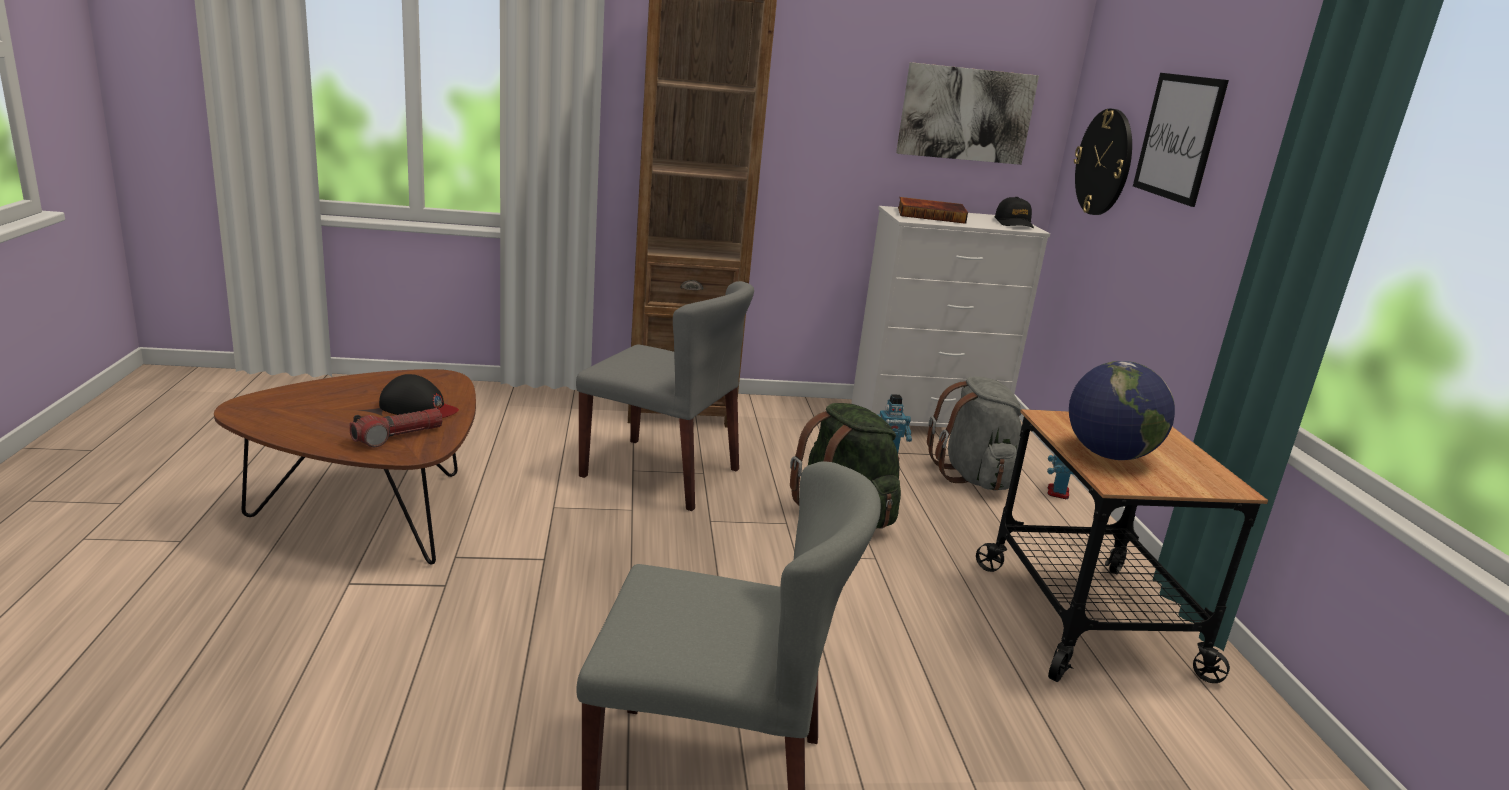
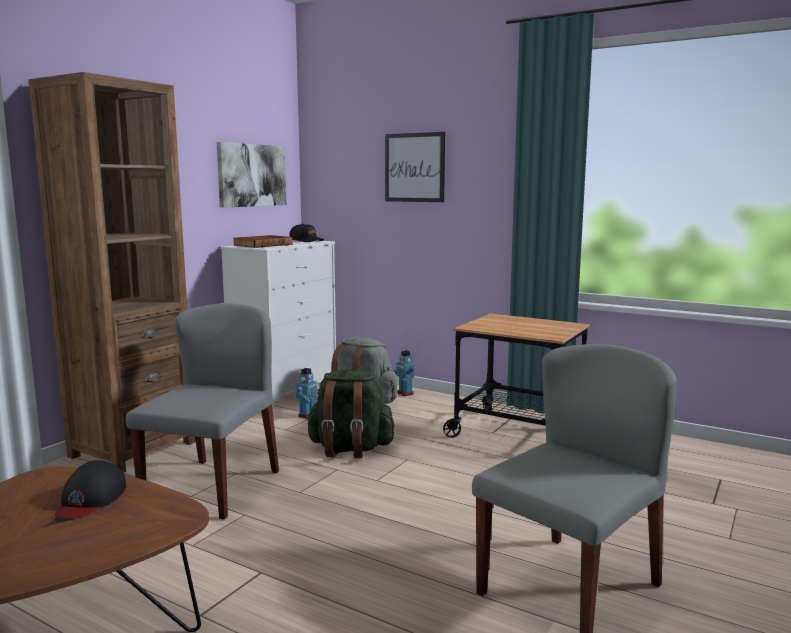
camera: 50 degrees left, 10 degrees down
flashlight [350,408,442,447] -> none
black cap [379,374,459,418] -> black cap turned 135 degrees clockwise [54,460,126,518]
grey chair [576,281,754,511] -> grey chair turned 45 degrees counterclockwise [126,303,279,520]
globe [1069,361,1175,460] -> none
wall clock [1074,109,1132,215] -> none

